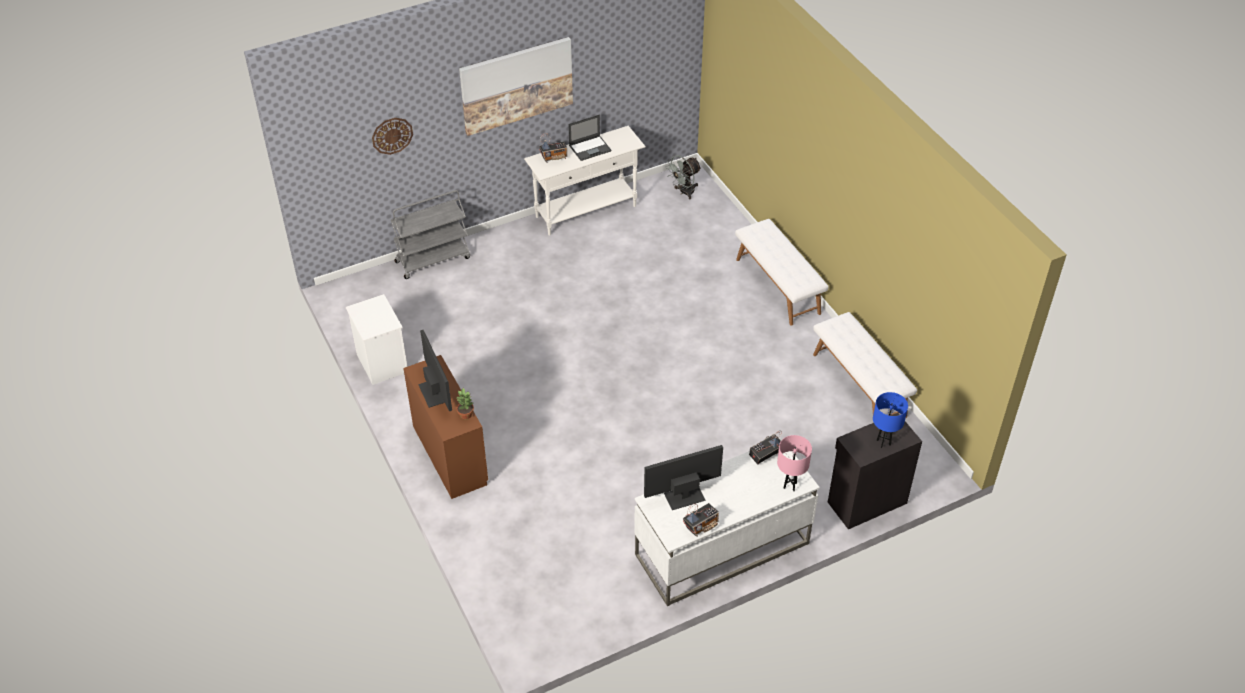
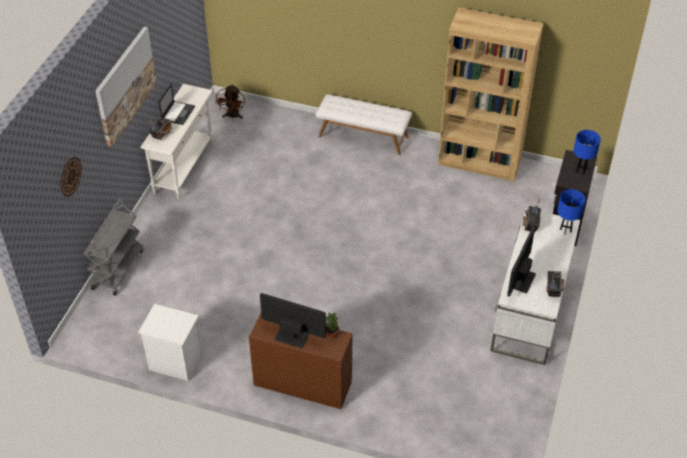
camera: 45 degrees left, 0 degrees up
grey fan [665,155,702,200] -> brown fan [215,84,245,119]
pink table lamp [777,435,812,491] -> blue table lamp [557,189,586,235]
white bench [813,312,917,418] -> brown bookcase [438,8,543,182]

